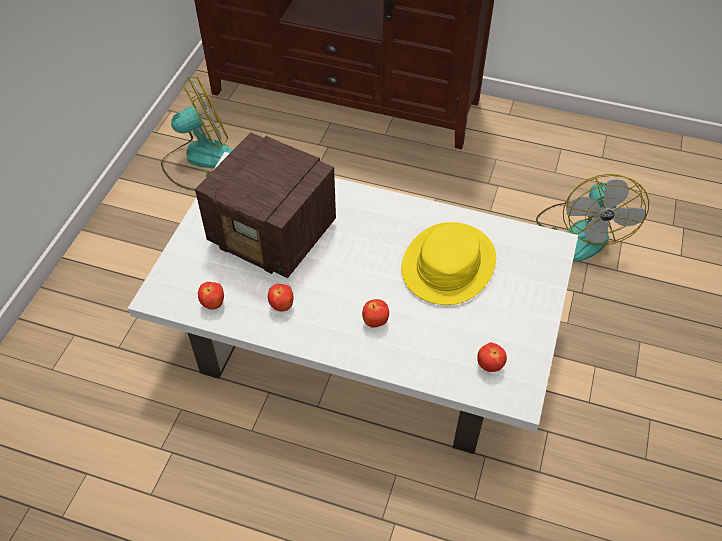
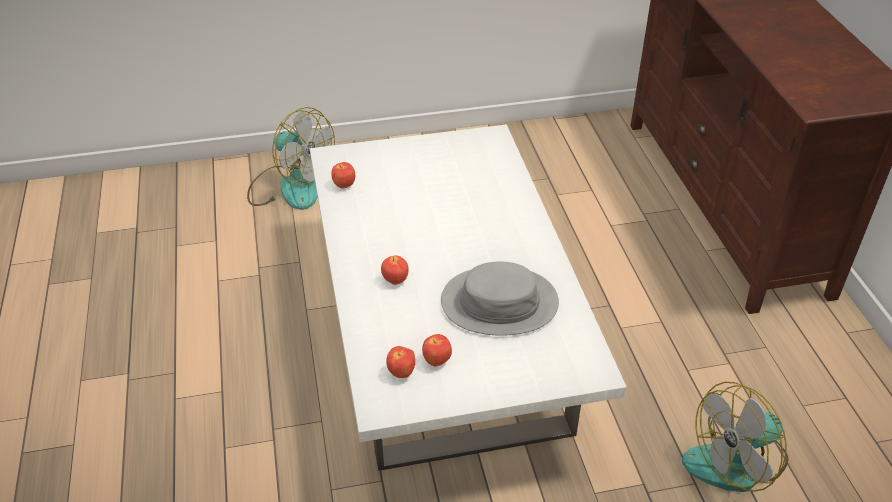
camera: 60 degrees right, 10 degrees down
fan [161,77,233,191] -> fan moved to [247,107,335,210]
radio [195,132,336,278] -> none
apple [268,284,294,311] -> apple moved to [422,334,452,366]
yellow hat [401,222,496,305] -> grey hat [441,262,559,336]

